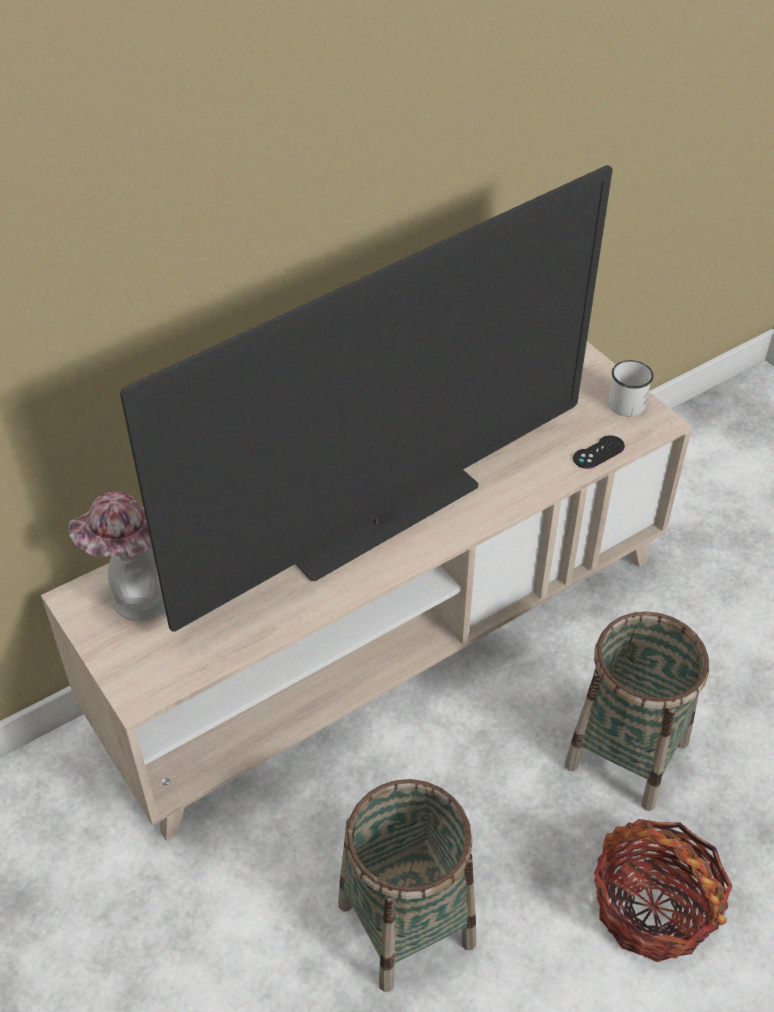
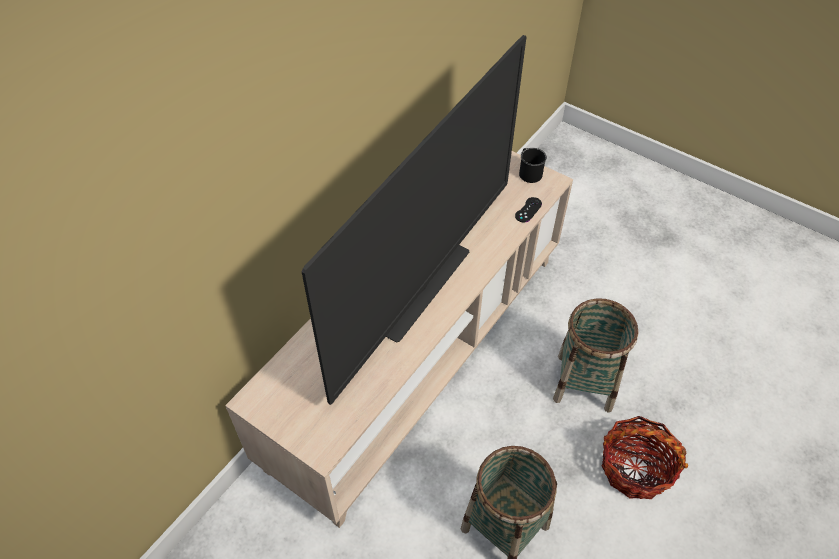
camera: 20 degrees left, 5 degrees up
hat [68,491,166,621] -> none
white mug [608,360,654,416] -> black mug [519,148,547,183]

